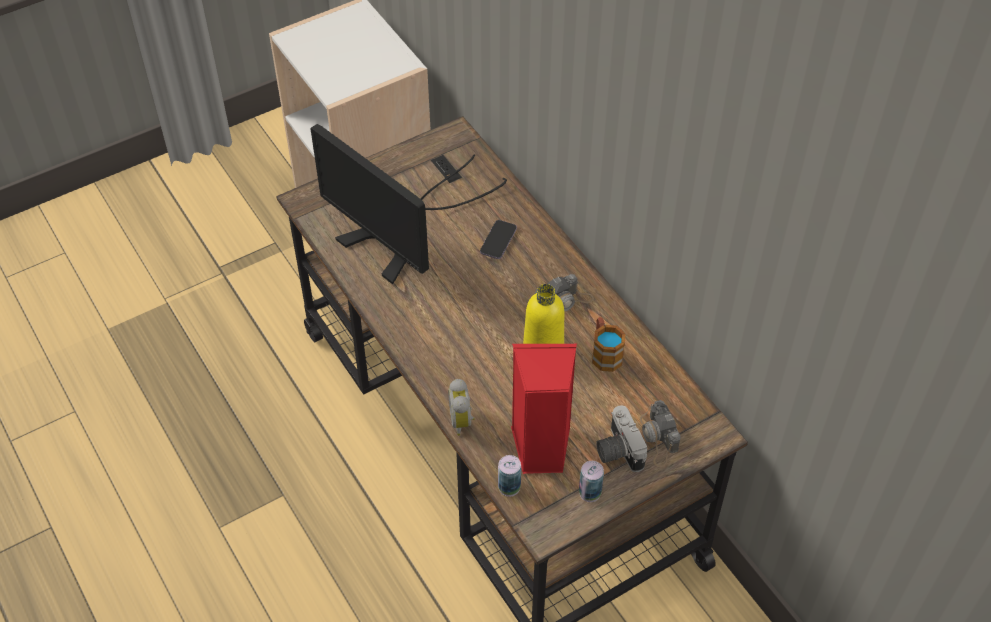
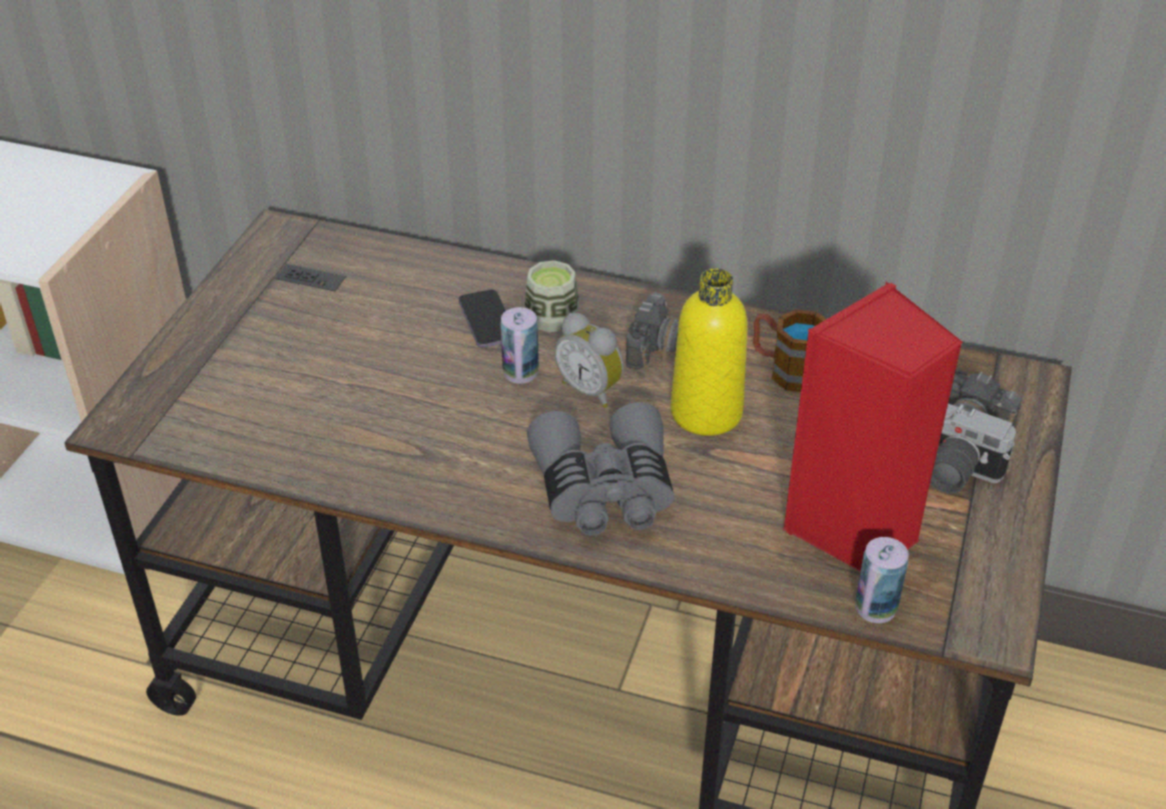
camera: 40 degrees left, 10 degrees down
monitor [310,124,507,284] -> none
alarm clock [448,379,475,436] -> alarm clock moved to [554,313,624,408]
can [579,461,604,502] -> can moved to [500,307,539,384]
none -> cup [525,260,579,332]
none -> grey binoculars [527,402,674,536]

